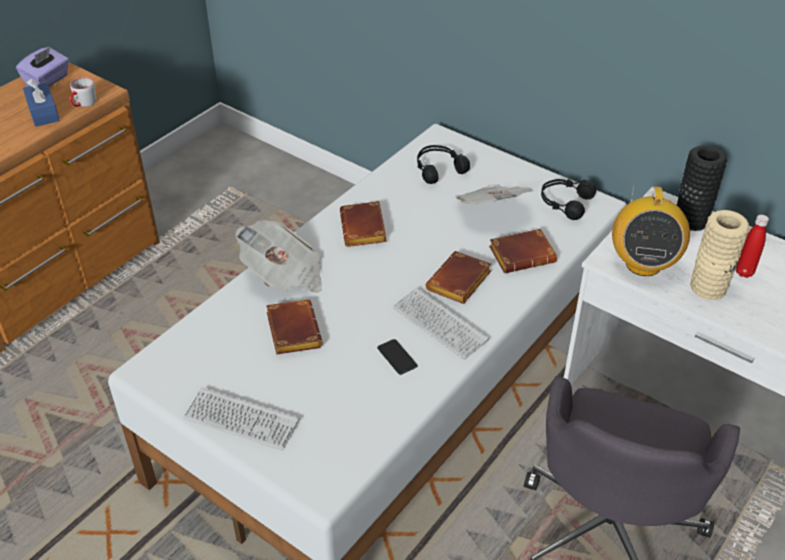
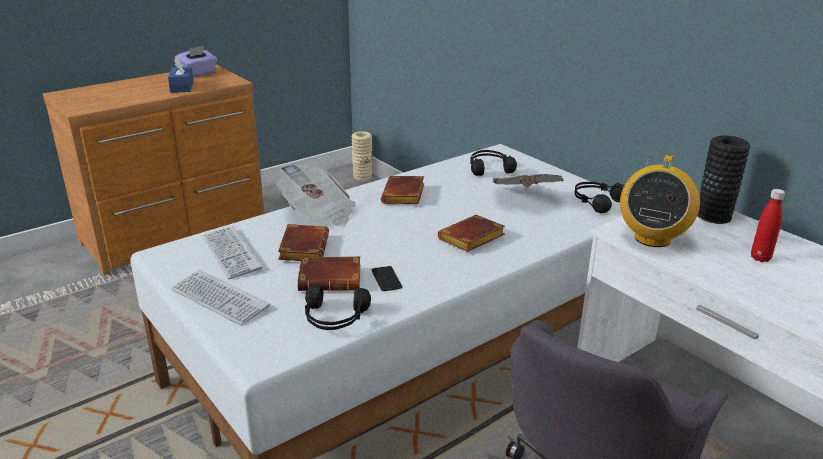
camera: 15 degrees right, 15 degrees down
grey mug [69,77,97,107] -> none
keyboard [393,288,489,360] -> keyboard moved to [202,226,262,279]
brown book [489,229,557,273] -> brown book moved to [297,256,360,291]
beige vase [690,210,749,300] -> beige vase moved to [352,131,372,181]
none -> black headphones [305,284,371,330]

